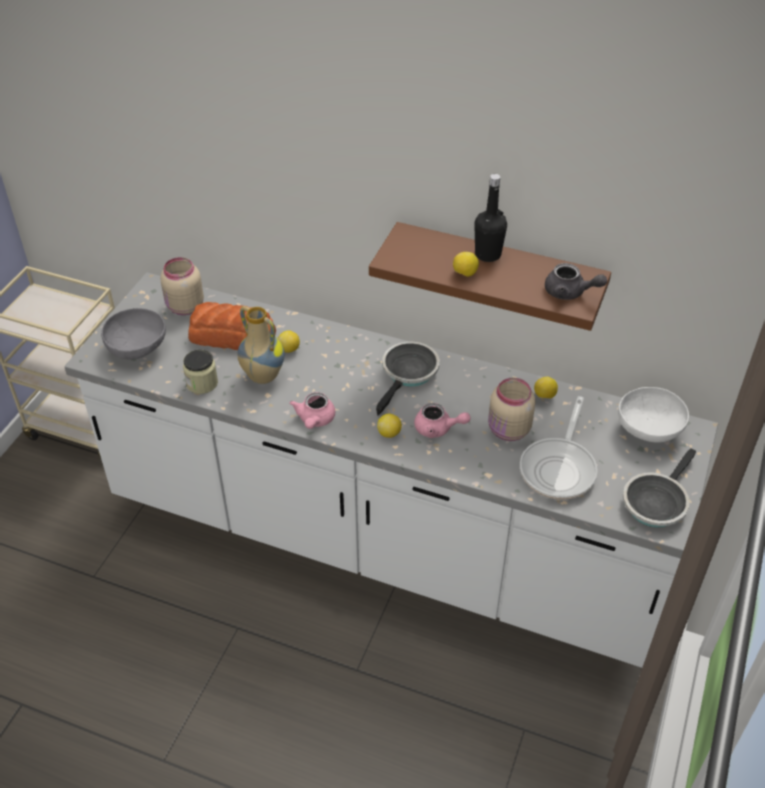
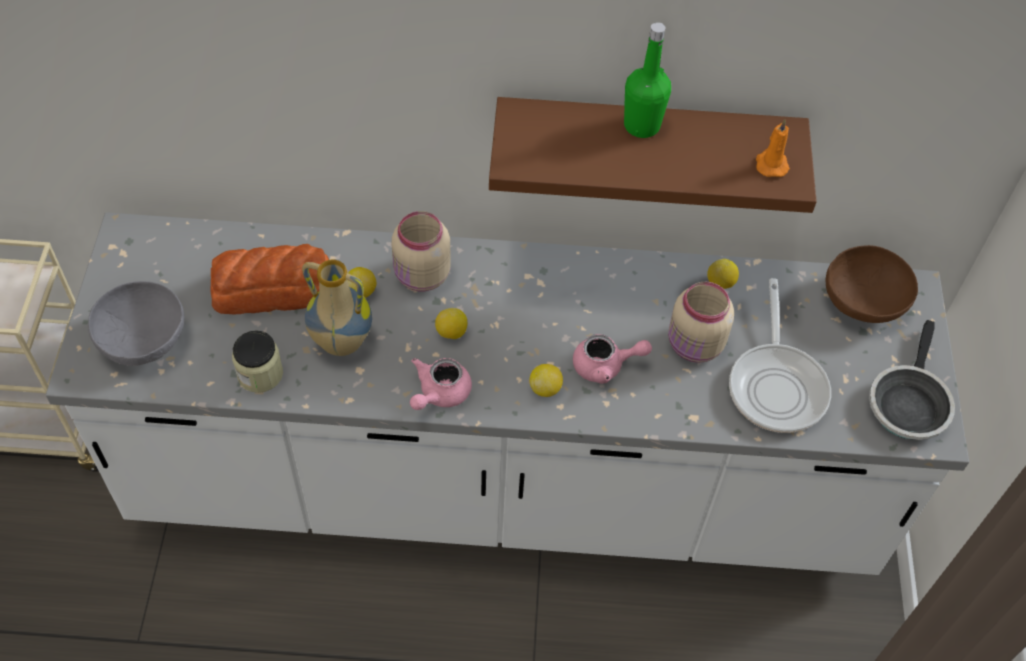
camera: 20 degrees left, 10 degrees up
beige jar [160,257,204,315] -> beige jar moved to [392,211,451,291]
pink teapot [289,392,335,429] -> pink teapot turned 45 degrees clockwise [410,358,472,410]
frying pan [376,341,440,416] -> none
lemon [453,252,479,277] -> lemon moved to [435,308,467,339]
black bottle [474,174,507,262] -> green bottle [624,22,671,138]
grey teapot [545,263,607,300] -> orange candle [756,120,790,177]
white bowl [618,387,689,443] -> brown bowl [826,245,918,323]

